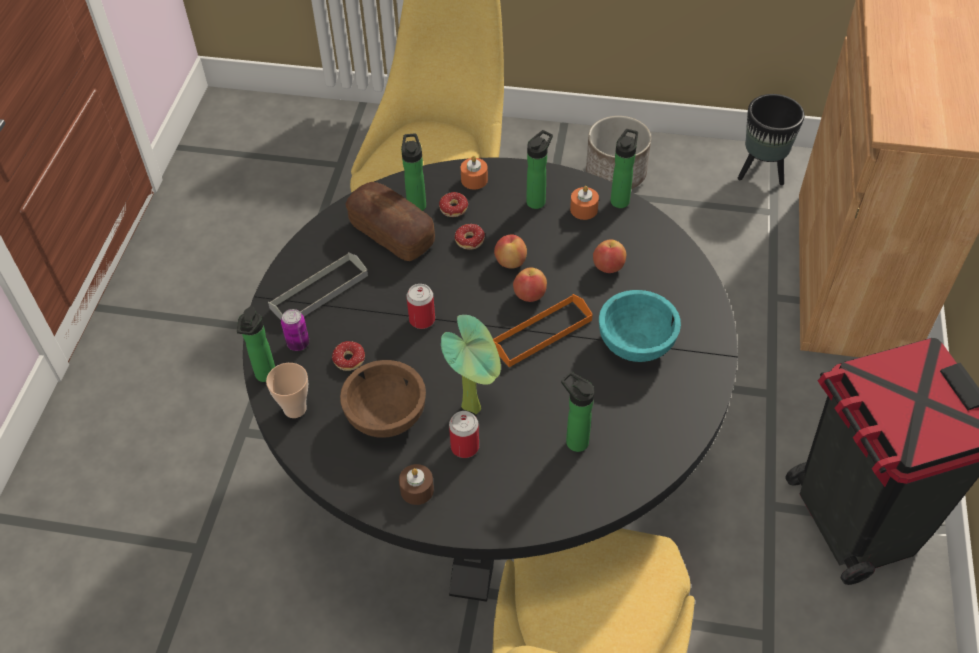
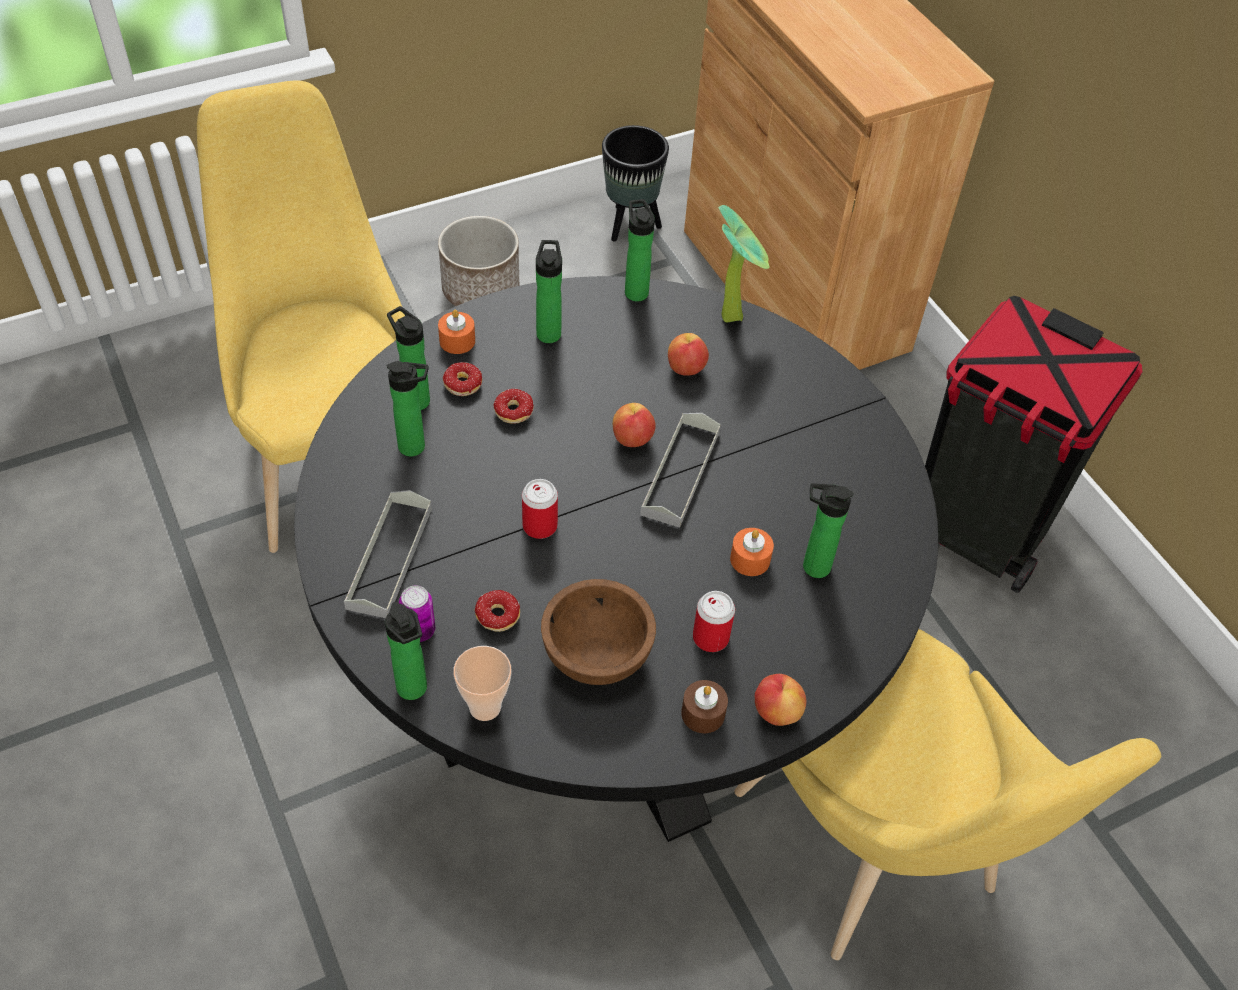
camera: 40 degrees left, 0 degrees up
bread [345,182,435,261] -> bottle [387,361,429,457]
potted plant [441,315,501,415] -> potted plant moved to [719,205,770,322]
orange tray [493,294,593,367] -> grey tray [640,413,721,528]
apple [494,235,527,269] -> apple moved to [755,674,806,726]
orange candle [570,186,599,220] -> orange candle moved to [730,528,774,576]
turquoise bowl [599,290,681,362] -> none

